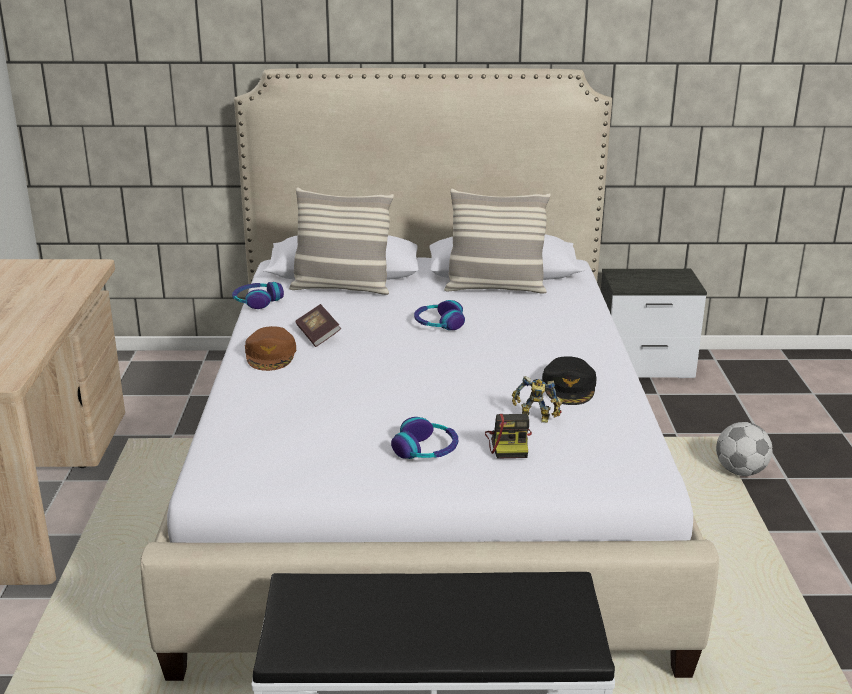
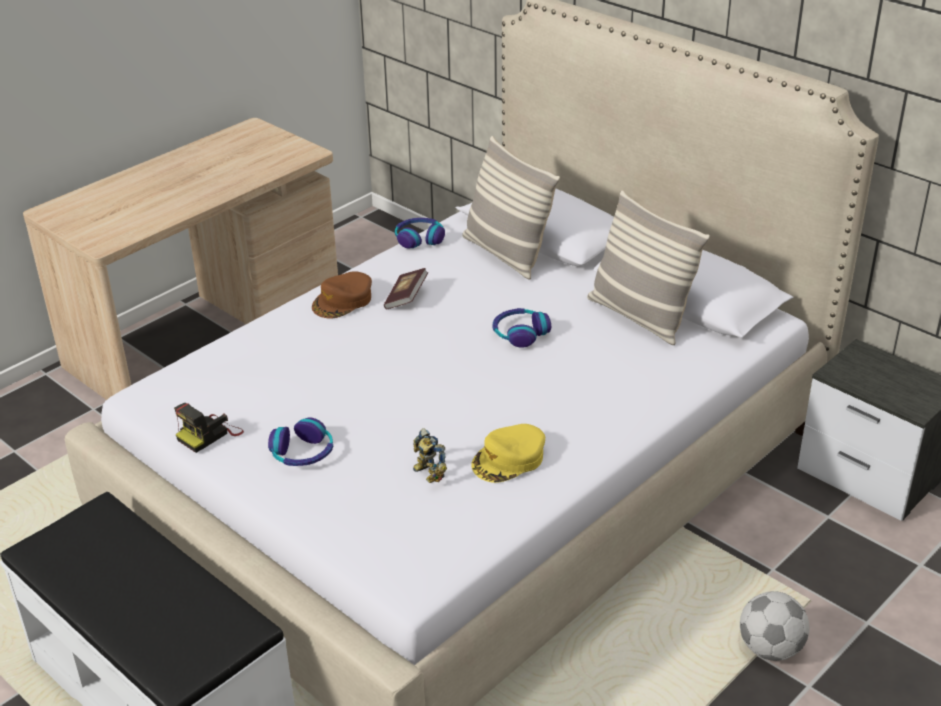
camera: 45 degrees right, 10 degrees up
camera [485,414,532,459] -> camera moved to [174,403,244,453]
black cap [542,356,597,405] -> yellow cap [471,424,545,483]

